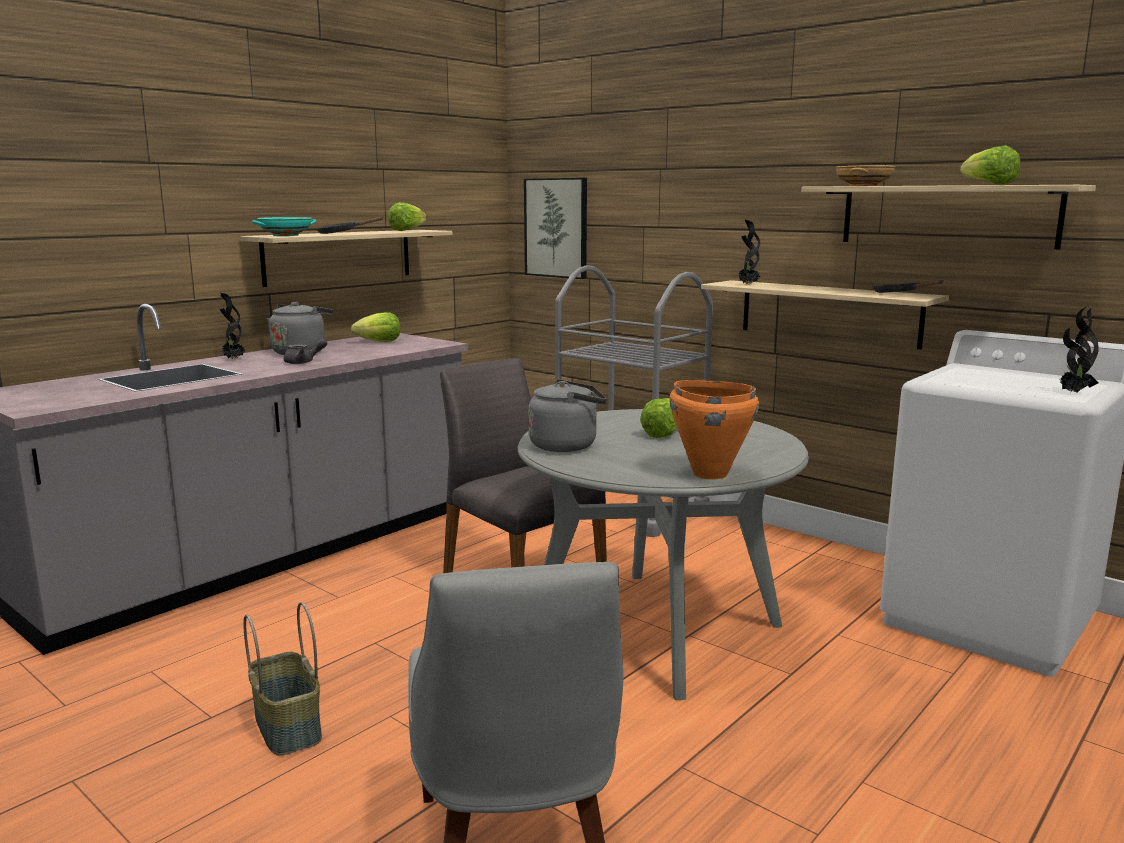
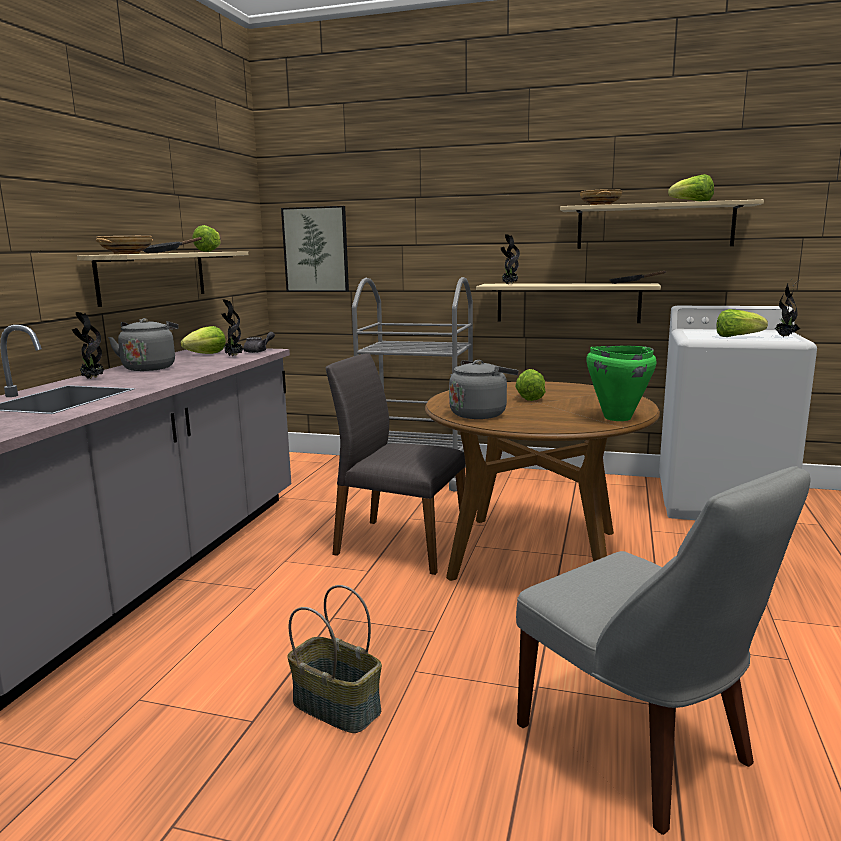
camera: 25 degrees left, 0 degrees up
turquoise bowl [252,217,316,236] -> beige bowl [96,236,153,254]
grey teapot [284,339,327,364] -> grey teapot moved to [243,332,275,353]
grey dining table [518,409,809,700] -> brown dining table [425,382,660,581]
orange cooking pot [669,380,759,480] -> green cooking pot [586,346,656,421]
none -> potted plant [222,299,243,356]
none -> lettuce [716,309,768,337]

